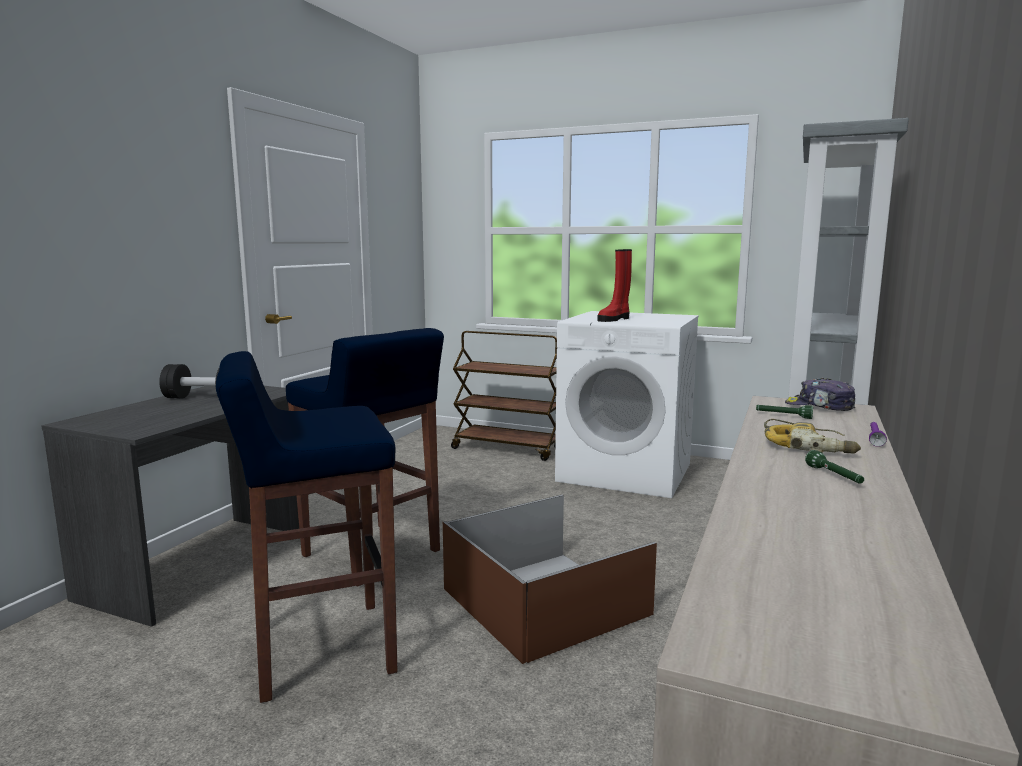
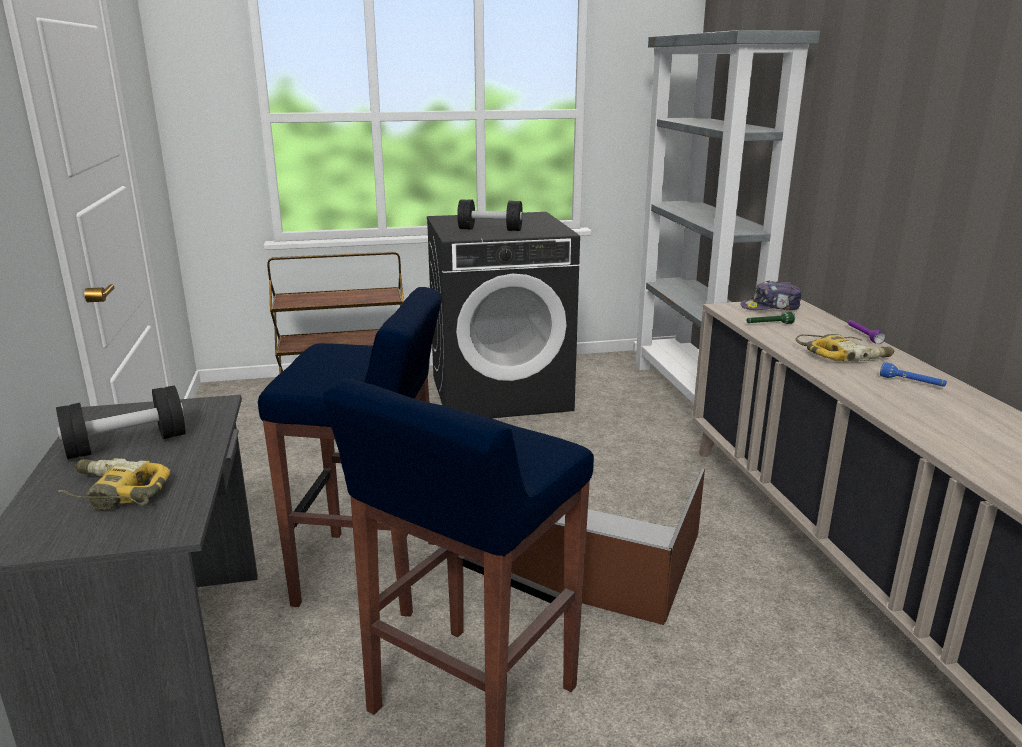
camera: 35 degrees left, 10 degrees up
white washing machine [555,311,699,498] -> black washing machine [427,212,580,418]
red boot [598,249,632,322] -> black dumbbell [457,199,523,231]
green flashlight [805,450,864,484] -> blue flashlight [880,362,947,387]
none -> power drill [58,458,170,510]

